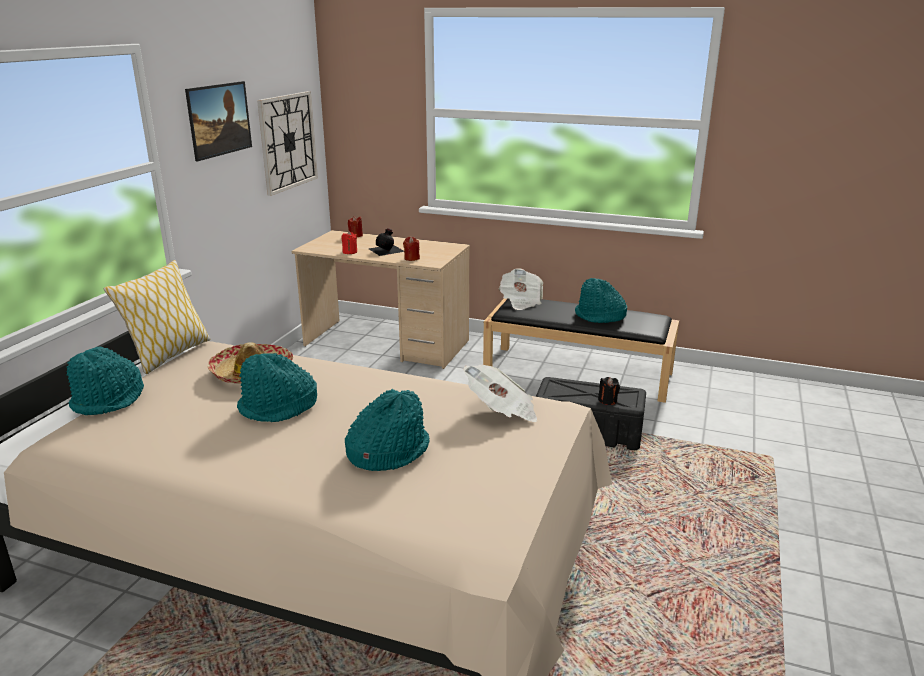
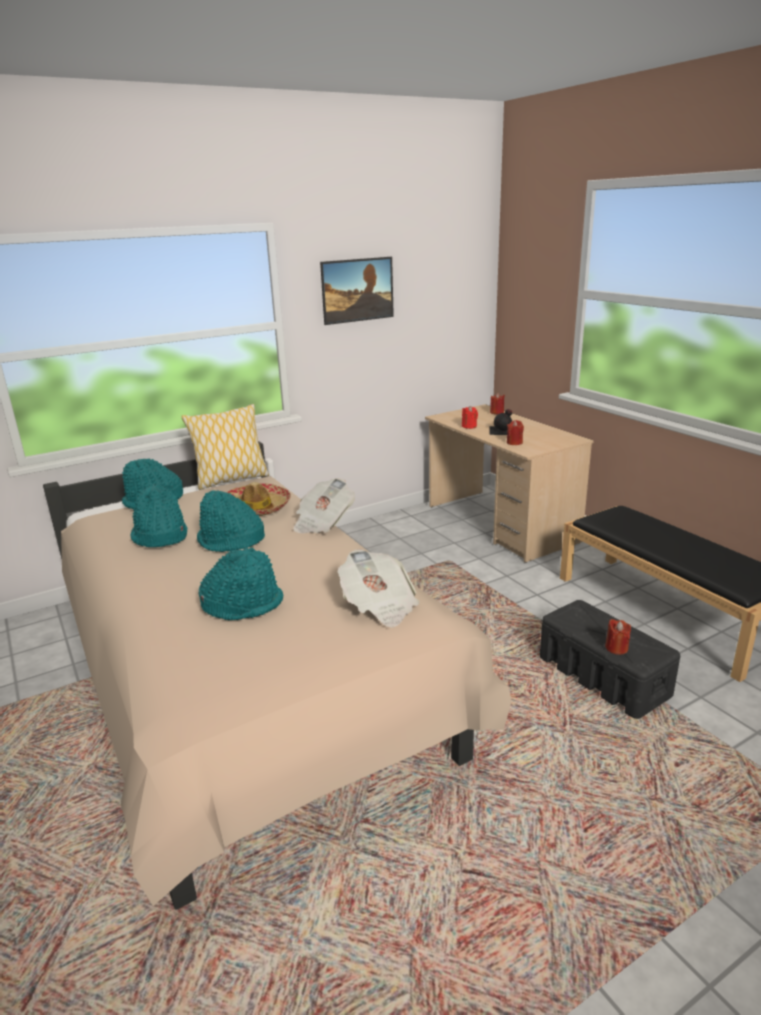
camera: 40 degrees right, 0 degrees up
wall clock [257,91,318,196] -> none
newspaper [499,268,543,310] -> newspaper moved to [293,478,355,533]
turquoise hat [575,278,627,323] -> turquoise hat moved to [130,484,187,547]
black candle [598,377,620,405] -> red candle [605,619,631,655]

